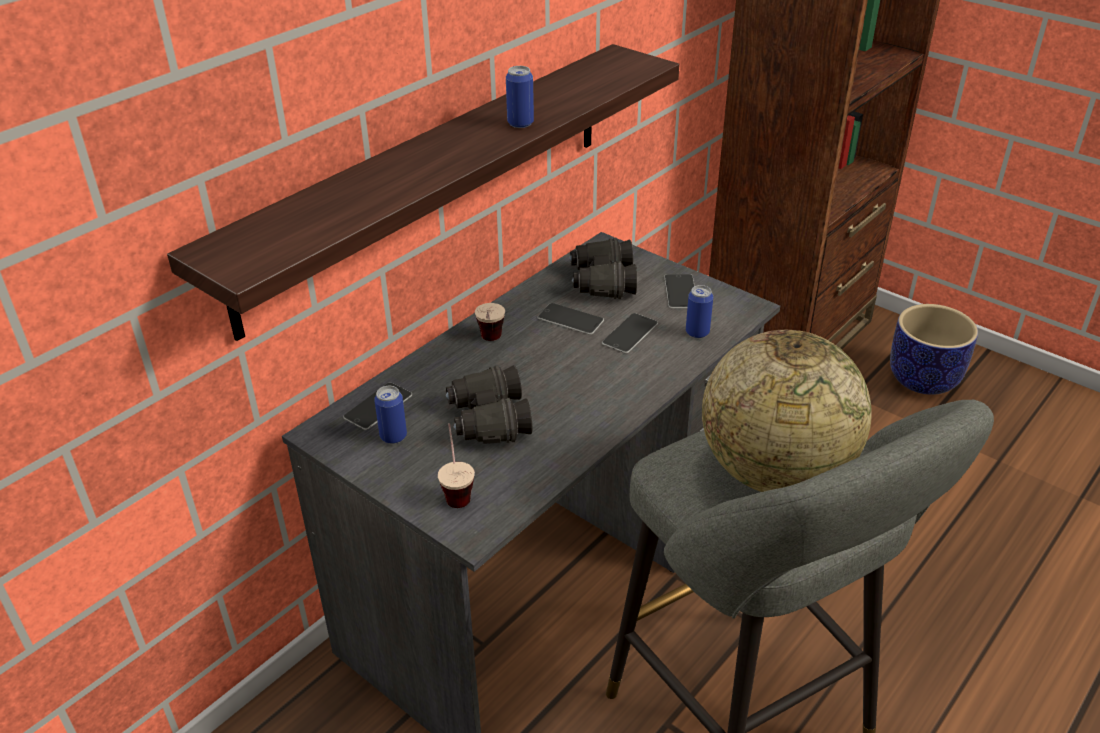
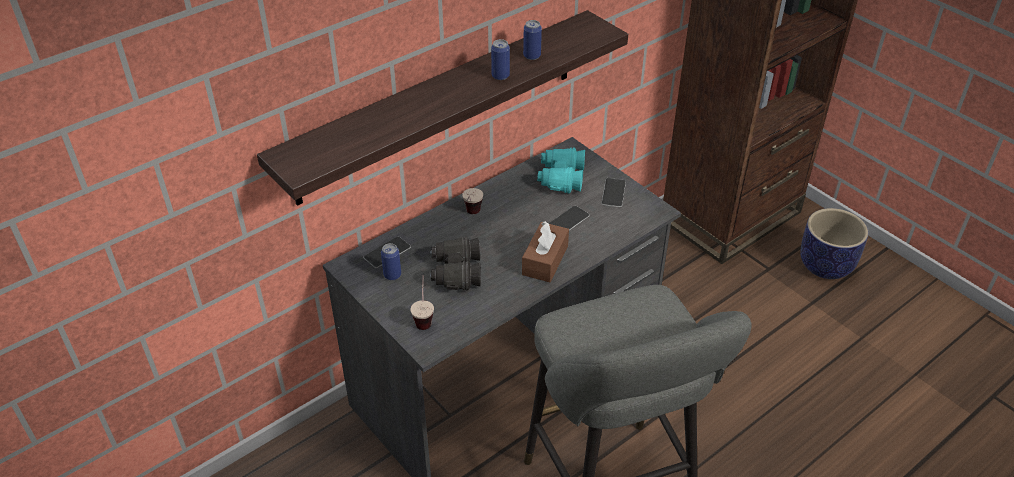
camera: 10 degrees right, 5 degrees up
phone [538,303,604,335] -> none
black binoculars [569,238,637,299] -> turquoise binoculars [537,148,585,194]
can [686,285,713,338] -> can moved to [523,20,542,60]
globe [702,330,872,492] -> none
none -> brown tissue box [522,221,569,282]

